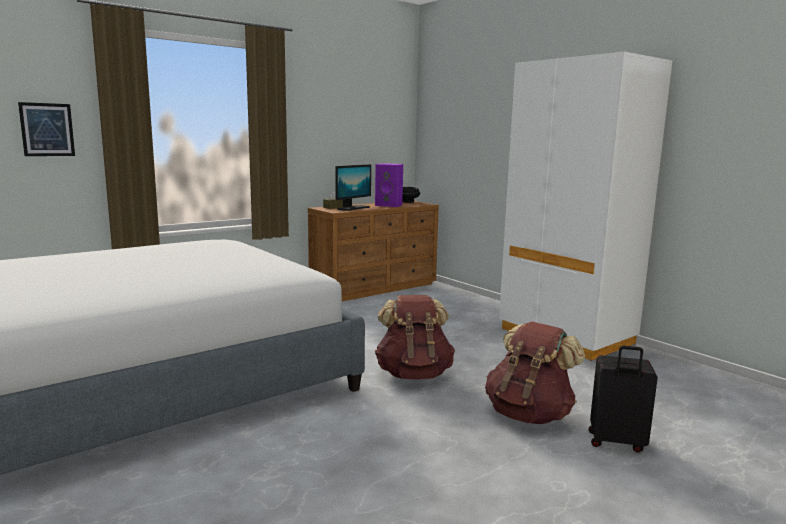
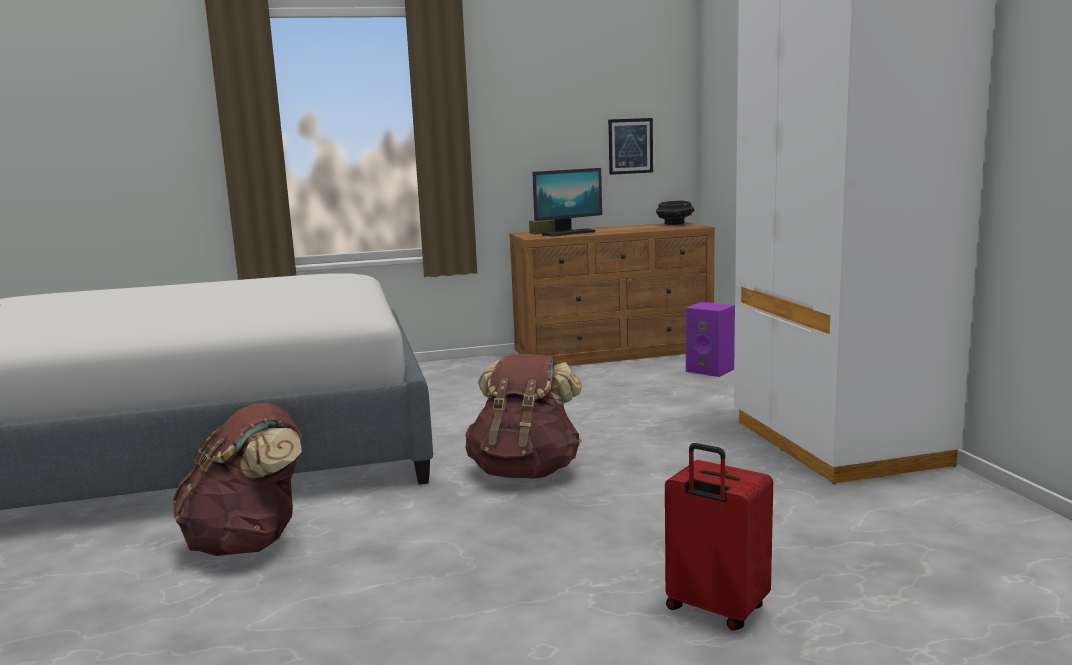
camera: 25 degrees right, 0 degrees up
picture [18,102,75,156] -> picture moved to [608,118,653,175]
purple speaker [375,163,403,207] -> purple speaker moved to [686,302,735,377]
brown backpack [485,322,585,424] -> brown backpack moved to [173,402,302,556]
black suitcase [589,346,658,453] -> red suitcase [665,443,773,630]

